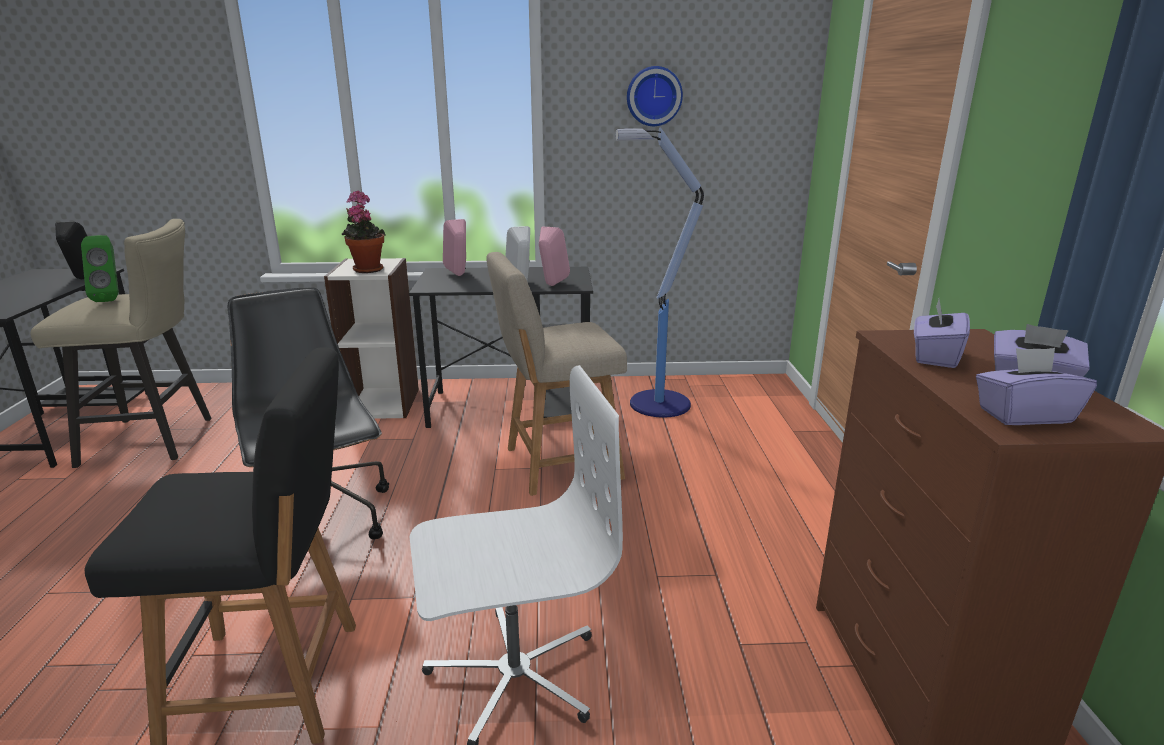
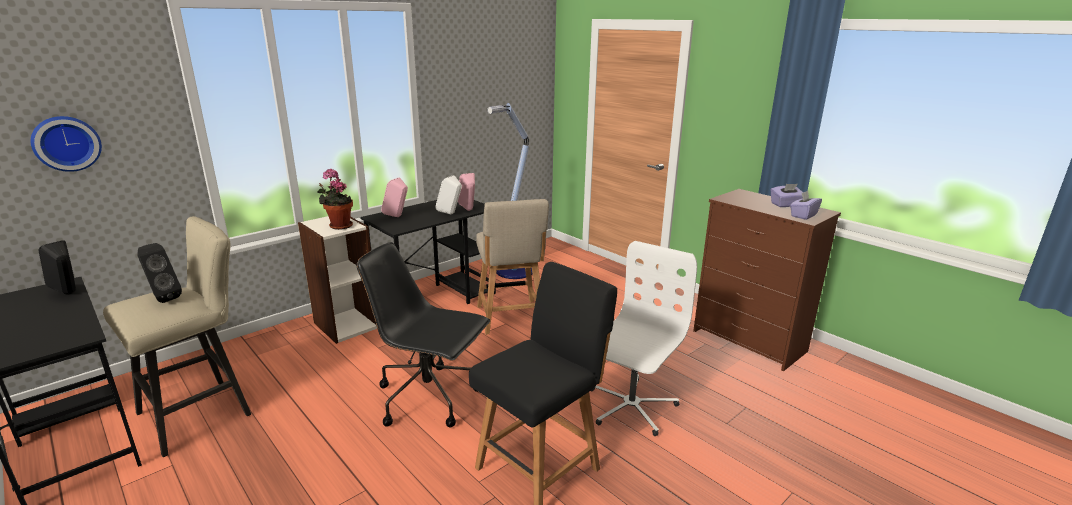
camera: 40 degrees left, 0 degrees up
green speaker [81,235,119,302] -> black speaker [137,243,182,303]
beige chair [487,252,627,496] -> beige chair turned 45 degrees counterclockwise [476,199,549,335]
wall clock [627,66,683,126] -> wall clock moved to [31,116,102,172]
purple tissue box [914,299,970,368] -> none

